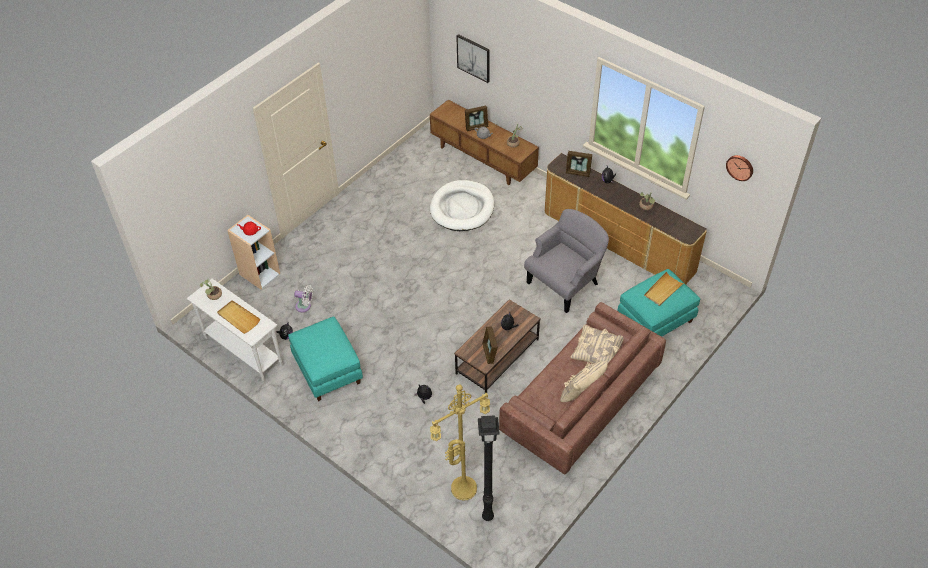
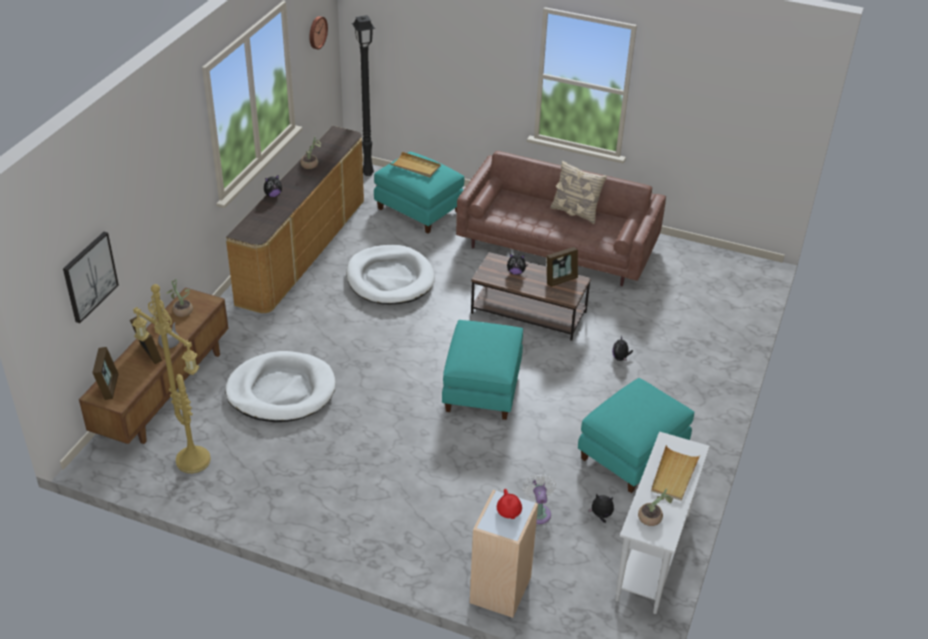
camera: 110 degrees left, 10 degrees down
yellow floor lamp [430,384,490,501] -> yellow floor lamp moved to [132,284,211,473]
black floor lamp [478,415,500,521] -> black floor lamp moved to [352,15,375,176]
grey armchair [524,209,609,313] -> white dog bed [346,245,435,305]
picture frame [566,151,592,177] -> picture frame moved to [92,347,118,400]
beige pillow [570,325,623,364] -> none
none -> turquoise ottoman [442,320,523,420]

